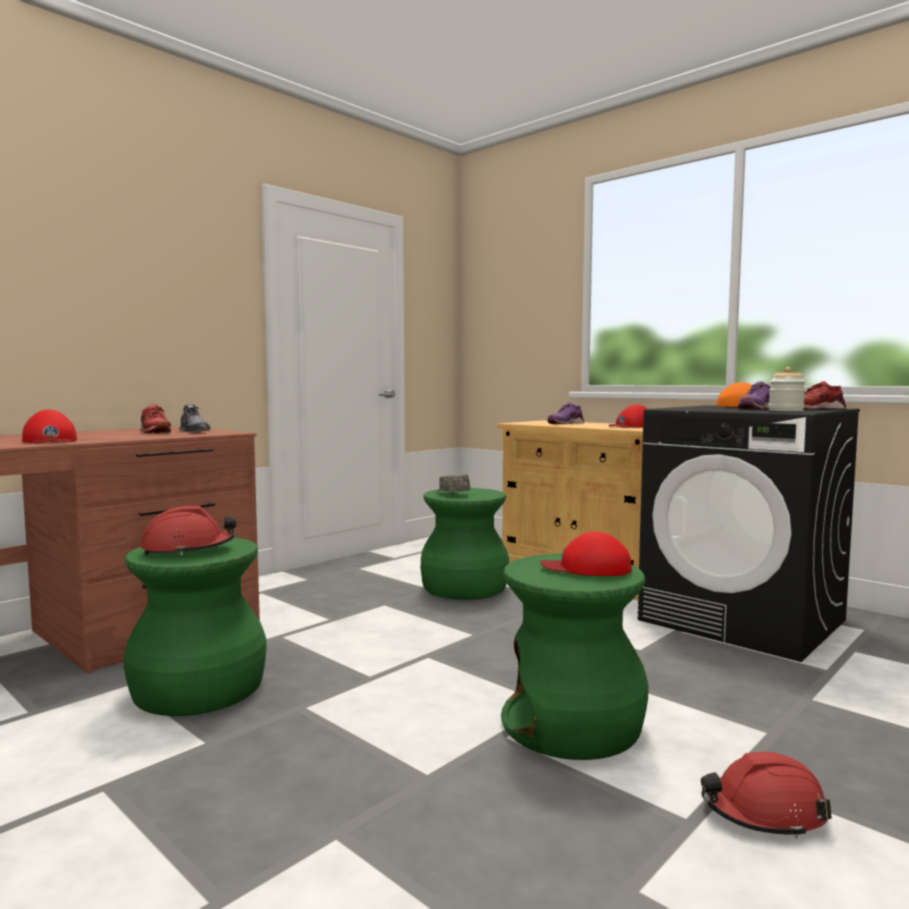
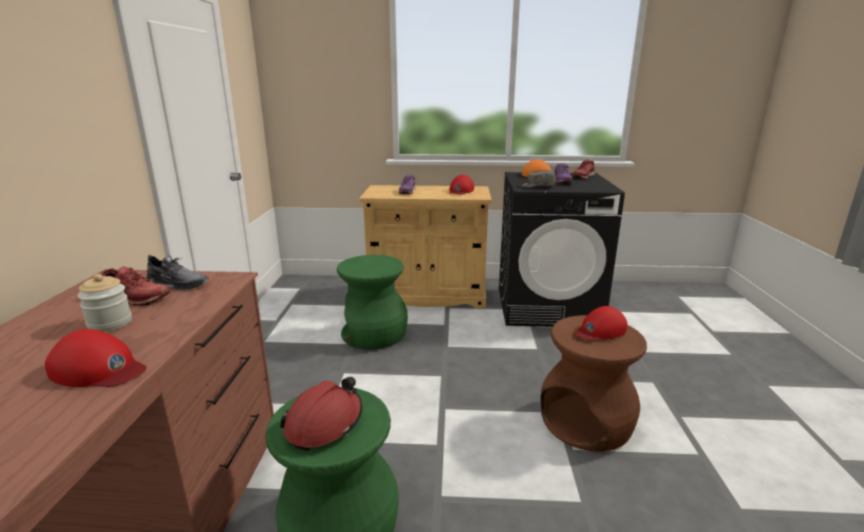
camera: 40 degrees left, 15 degrees up
grey cap [436,474,470,492] -> grey cap moved to [521,170,556,187]
green stool [501,554,648,760] -> brown stool [540,315,647,451]
red hard hat [701,752,832,839] -> none
jar [769,367,806,411] -> jar moved to [78,274,132,332]

